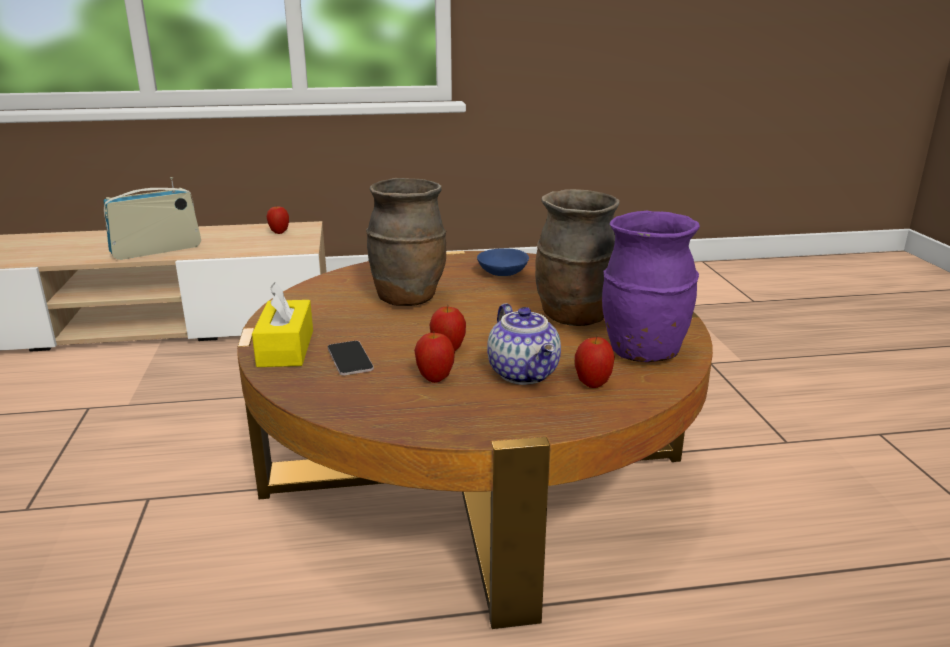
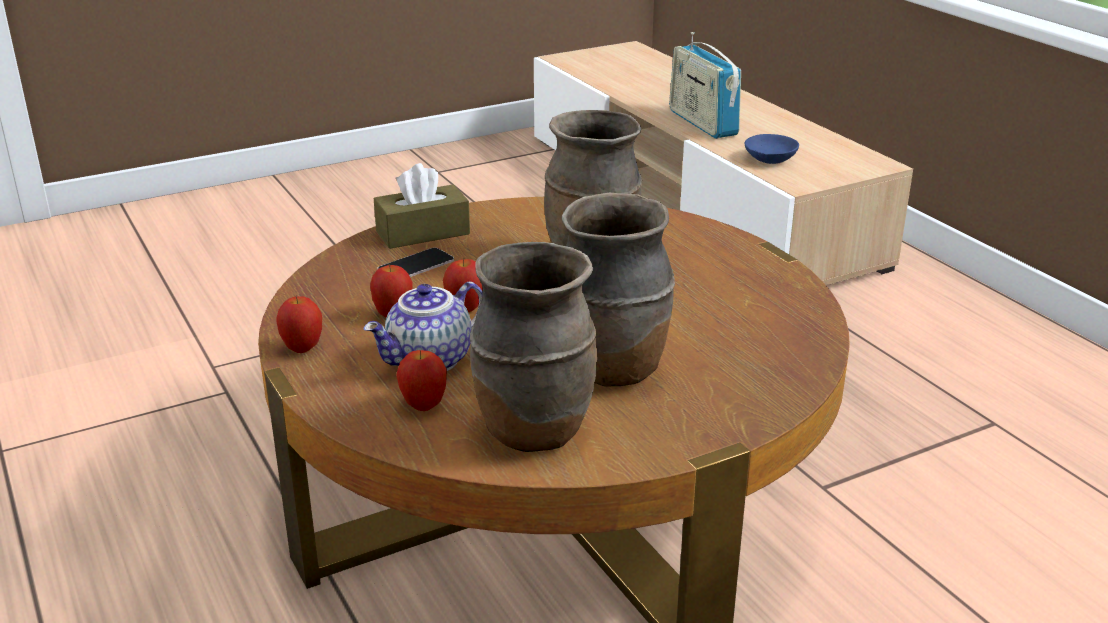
camera: 70 degrees right, 5 degrees up
radio [104,177,201,260] -> radio turned 150 degrees counterclockwise [669,32,741,139]
yellow tissue box [252,282,313,367] -> brown tissue box [374,163,470,249]
apple [266,205,289,234] -> apple moved to [276,295,322,353]
blue bowl [477,248,529,276] -> blue bowl moved to [745,134,799,164]
purple vase [602,211,700,362] -> brown vase [470,242,597,452]

